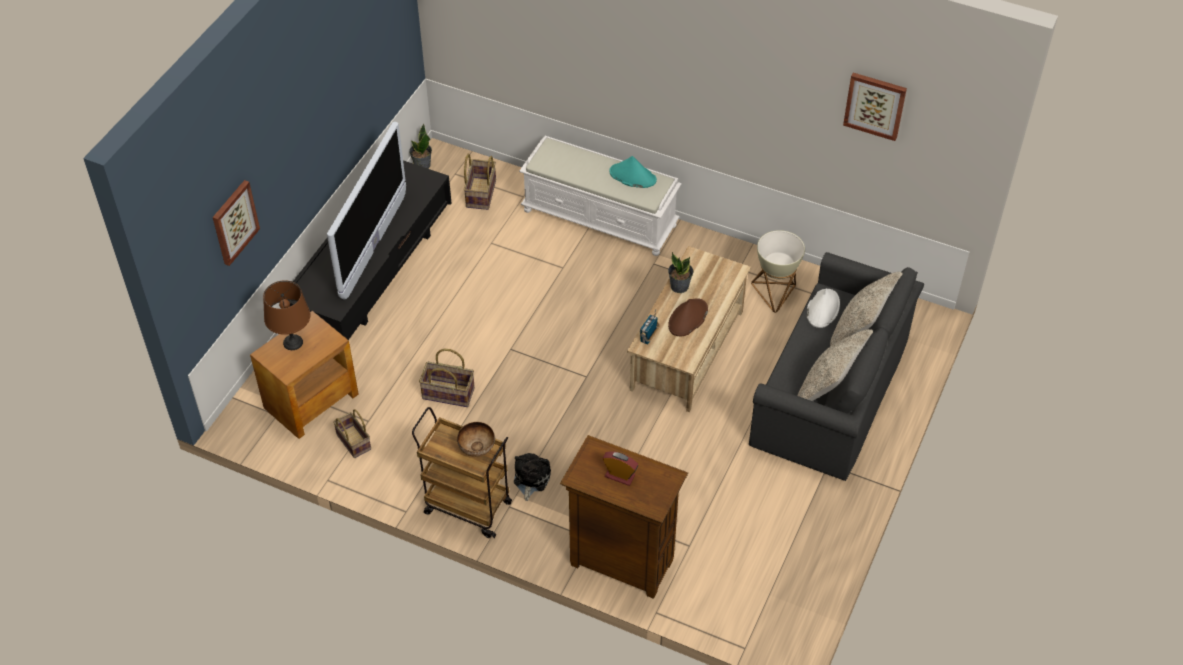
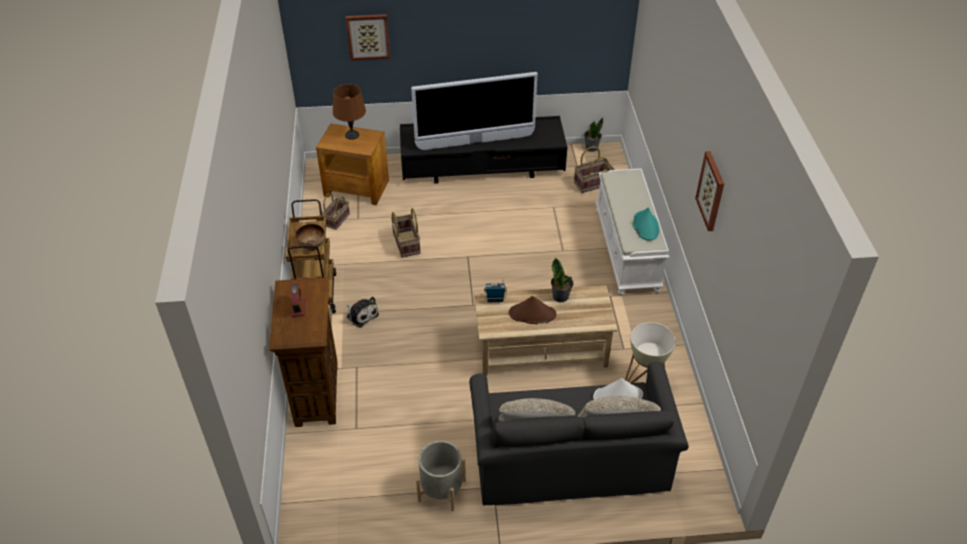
camera: 60 degrees right, 5 degrees down
plush toy [514,453,551,501] -> plush toy turned 60 degrees clockwise [346,297,379,328]
picture [843,73,907,141] -> picture moved to [695,151,724,231]
none -> grey planter [416,441,466,511]

